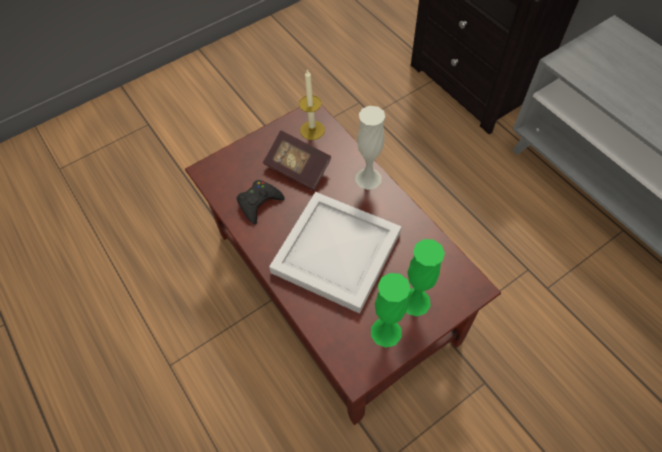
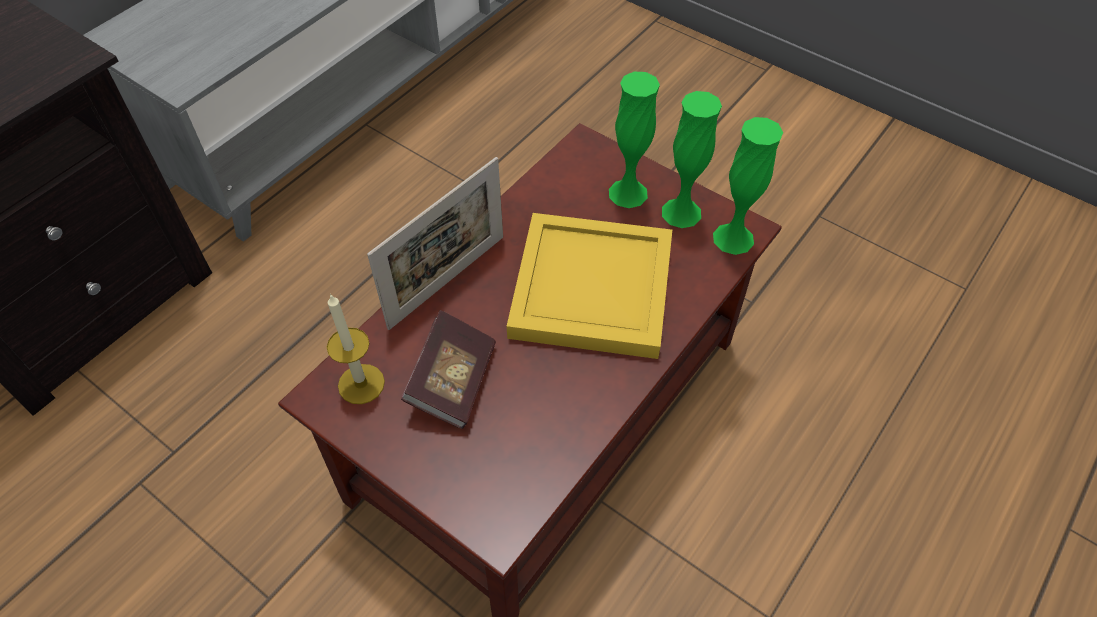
camera: 110 degrees left, 5 degrees down
black game controller [237,180,285,224] -> none
white tray [269,192,401,314] -> yellow tray [507,213,672,359]
white vase [355,106,385,190] -> picture frame [367,157,503,330]
none -> green vase [713,117,783,255]

